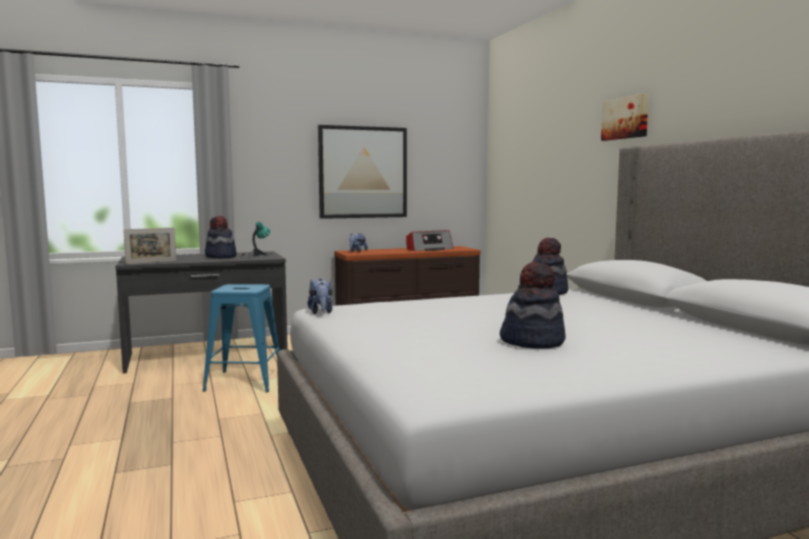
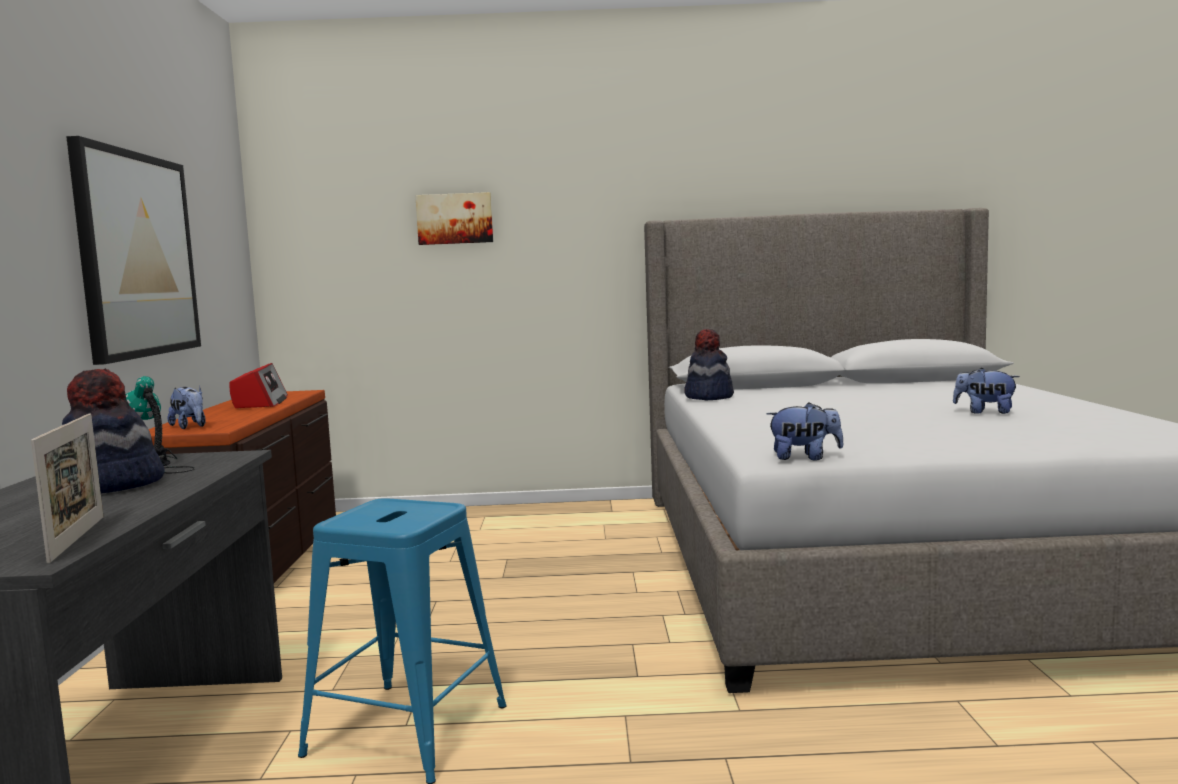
camera: 70 degrees left, 0 degrees up
hat [500,262,566,349] -> plush toy [953,368,1020,414]
picture [601,93,649,141] -> picture moved to [415,192,493,245]

